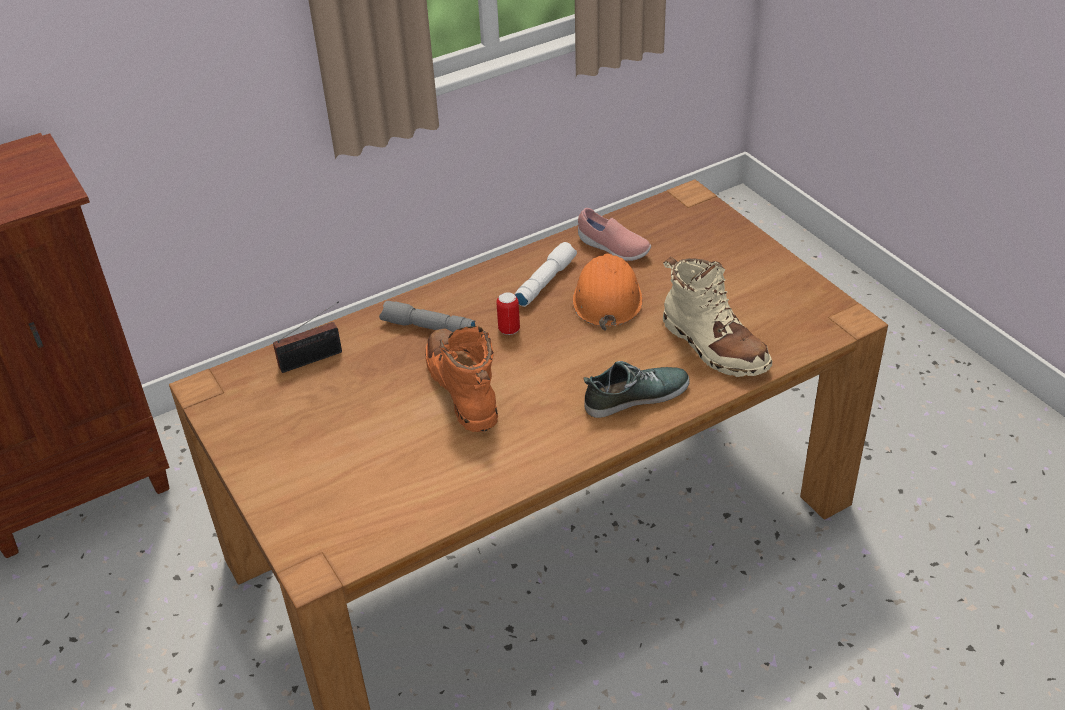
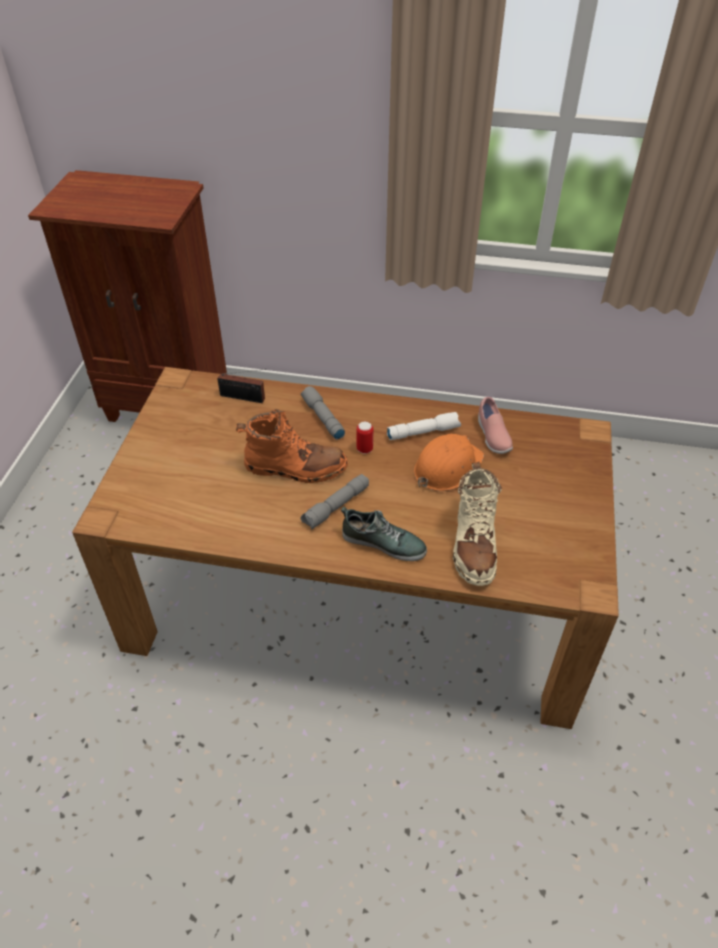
camera: 40 degrees right, 5 degrees up
orange boot [425,326,498,432] -> orange boot turned 75 degrees clockwise [236,409,348,483]
none -> grey flashlight [301,474,369,530]

